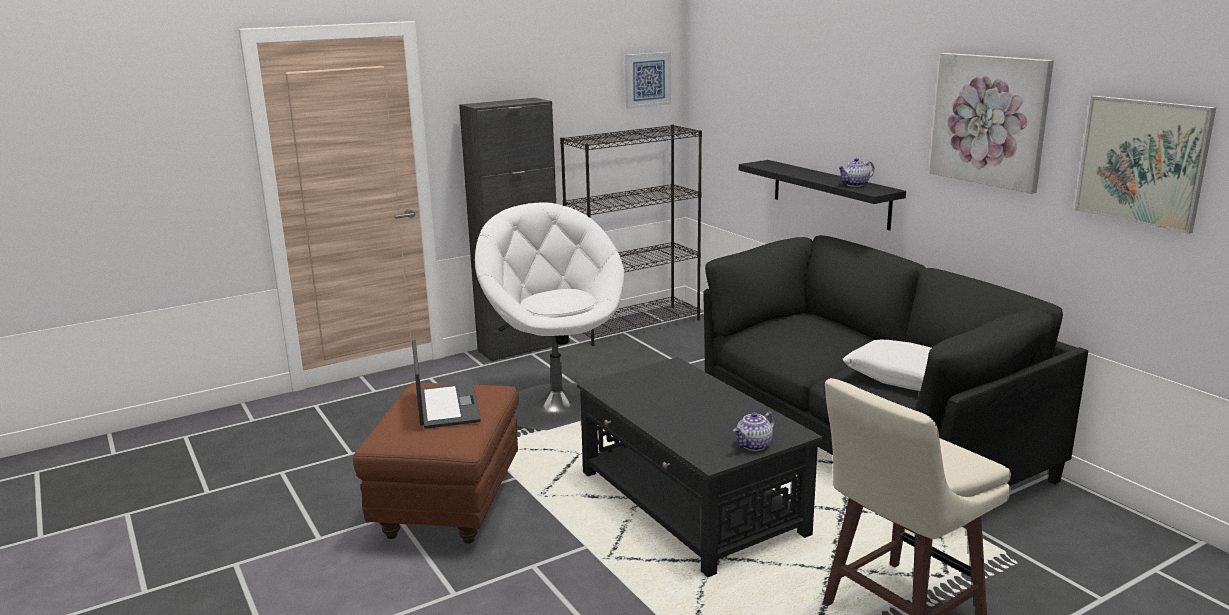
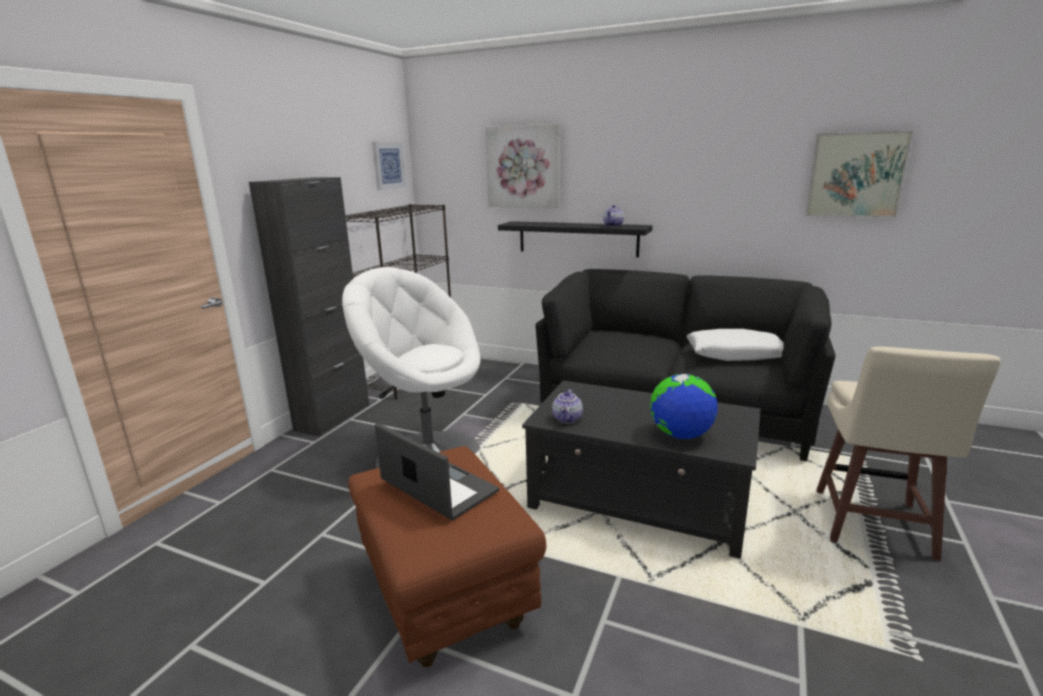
camera: 35 degrees left, 0 degrees up
teapot [733,412,775,451] -> teapot moved to [552,389,583,423]
picture [929,53,1054,194] -> picture moved to [485,124,560,208]
none -> globe [650,374,718,439]

